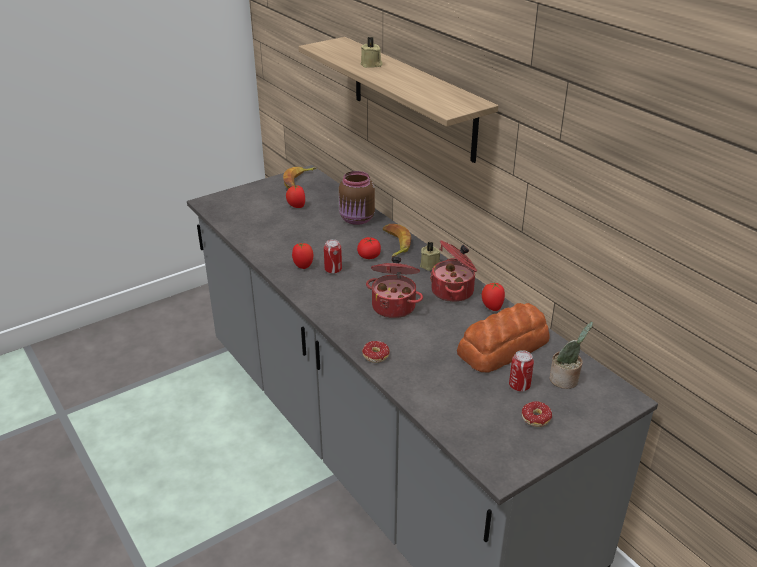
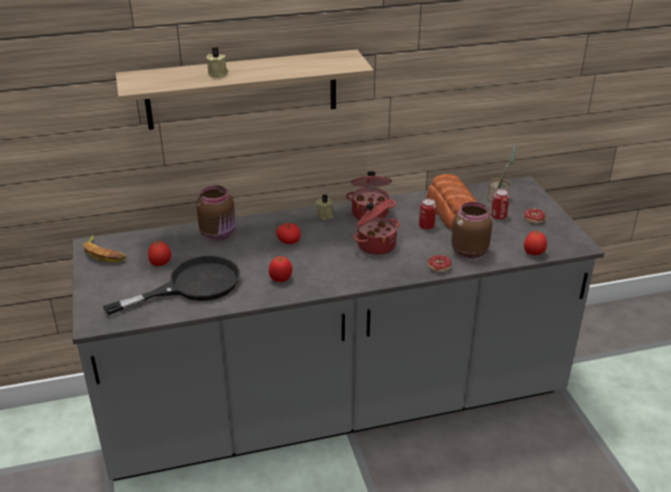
camera: 70 degrees left, 0 degrees up
can [324,239,342,274] -> can moved to [419,198,436,230]
banana [383,224,411,257] -> none
tomato [482,282,505,311] -> tomato moved to [524,231,547,255]
none -> black frying pan [103,256,240,315]
none -> brown jar [451,202,492,259]

